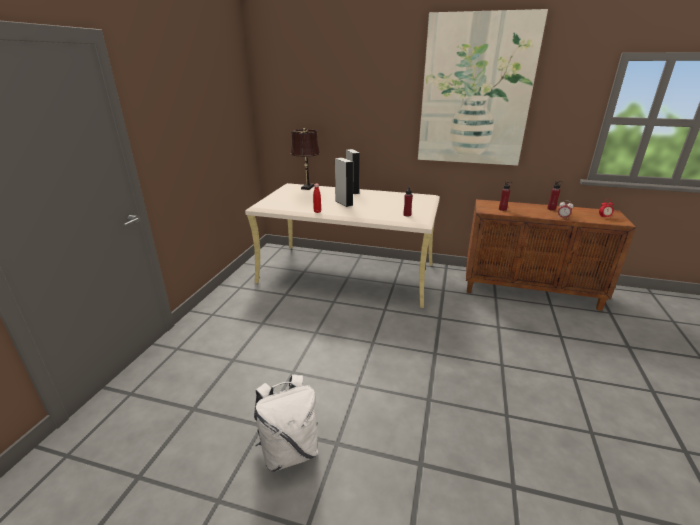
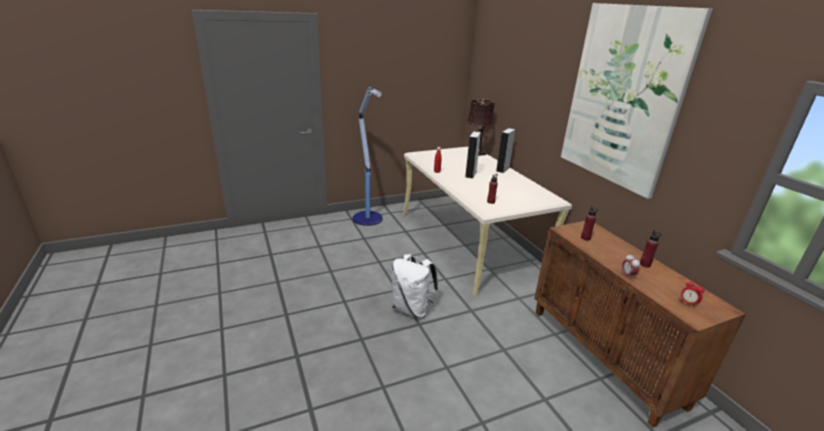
camera: 50 degrees right, 0 degrees up
white backpack [254,375,318,472] -> white backpack moved to [392,254,439,318]
none -> floor lamp [353,86,383,226]

